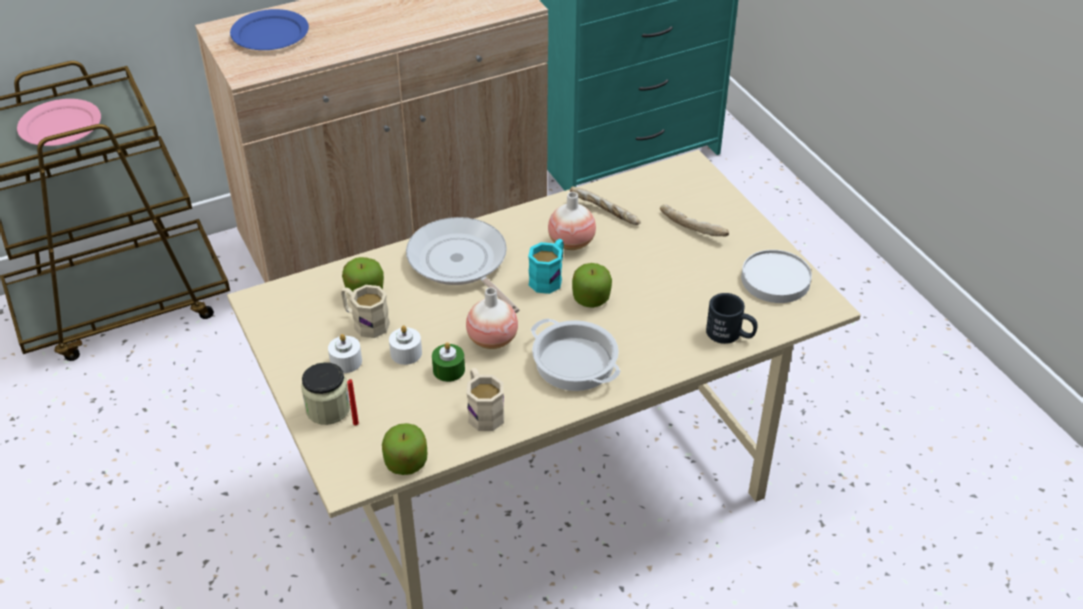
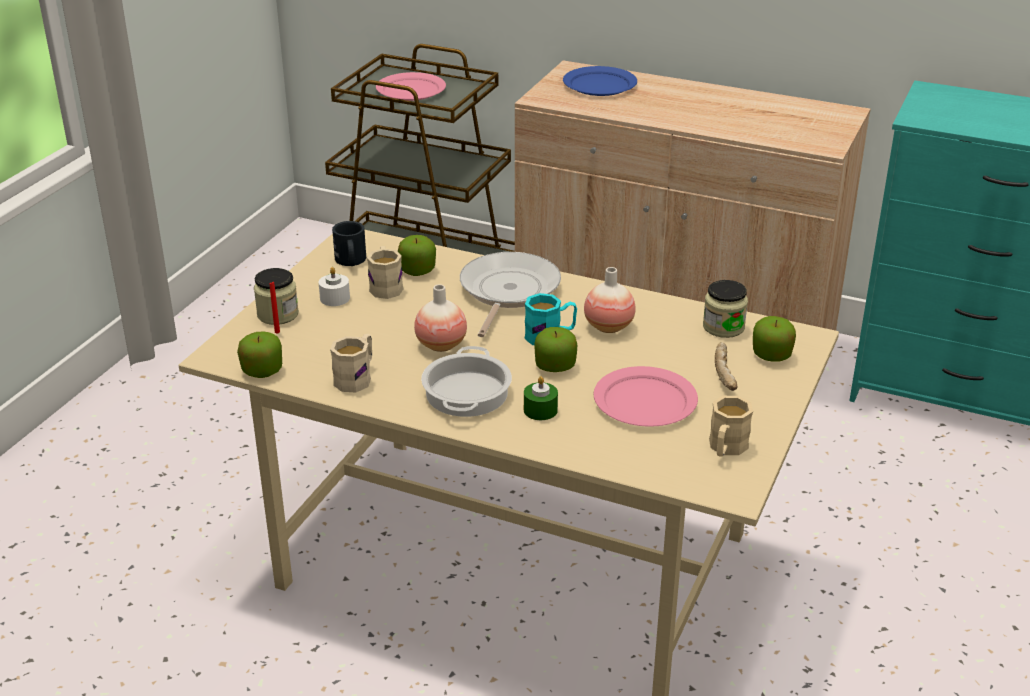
camera: 50 degrees right, 10 degrees down
white candle [389,326,422,365] -> none
green candle [432,342,465,382] -> green candle moved to [524,376,558,420]
bread [570,186,641,225] -> none
black mug [706,293,758,344] -> black mug moved to [332,221,366,266]
white plate [741,250,812,303] -> beige mug [709,396,753,457]
none -> pink plate [594,366,698,427]
none -> jar [703,280,748,338]
none -> apple [753,316,796,362]

